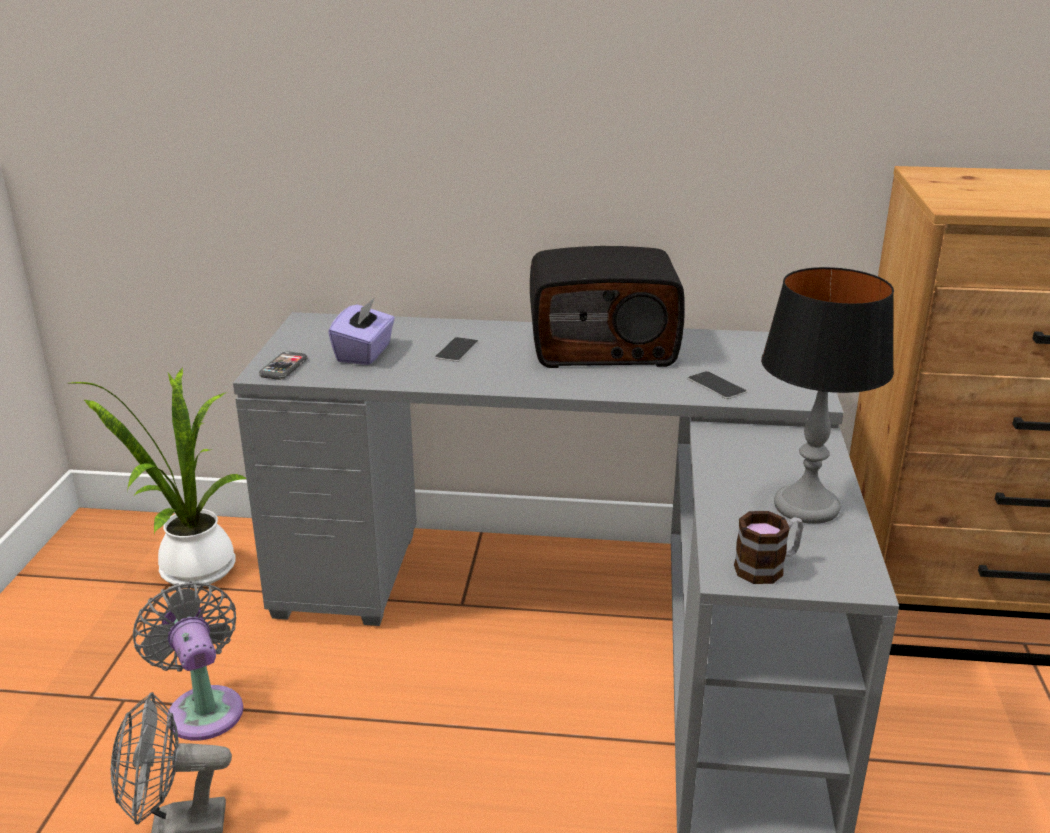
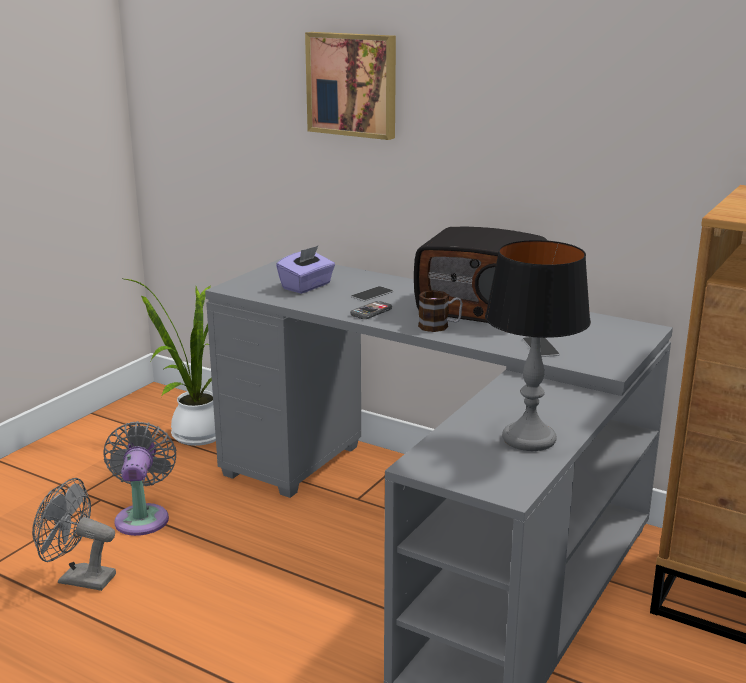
camera: 25 degrees right, 5 degrees down
phone [259,351,308,380] -> phone moved to [350,301,392,319]
mug [734,511,803,584] -> mug moved to [418,290,463,332]
none -> picture [305,32,396,140]

